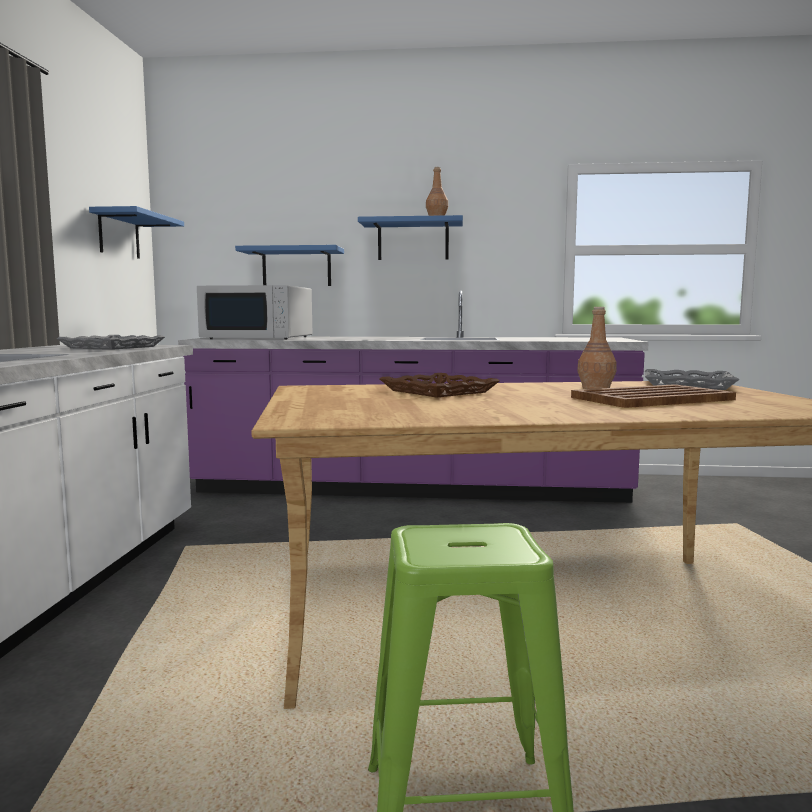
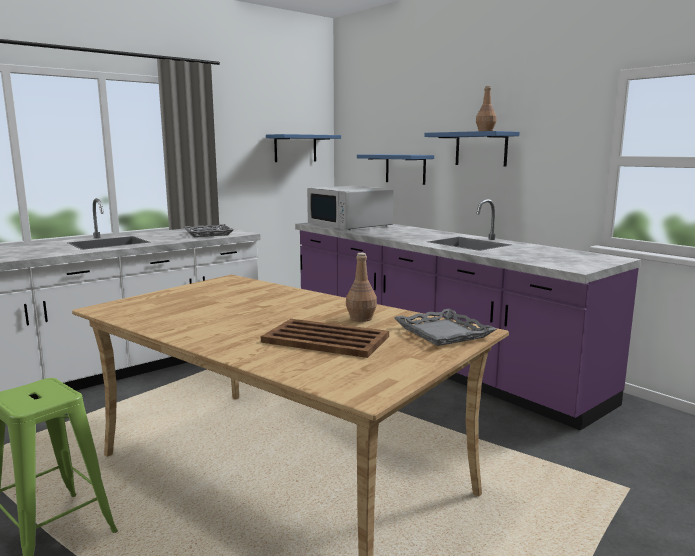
camera: 45 degrees right, 5 degrees up
brown tray [380,373,500,398] -> none

